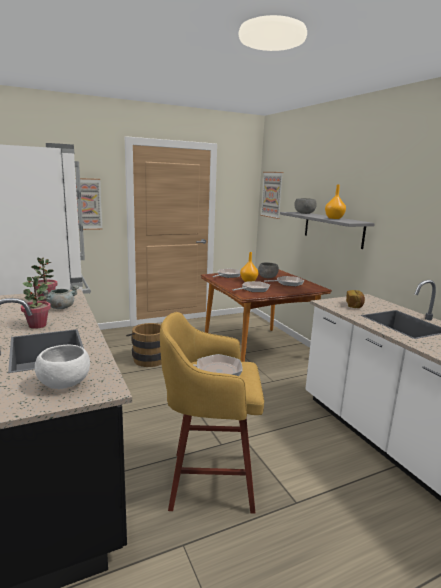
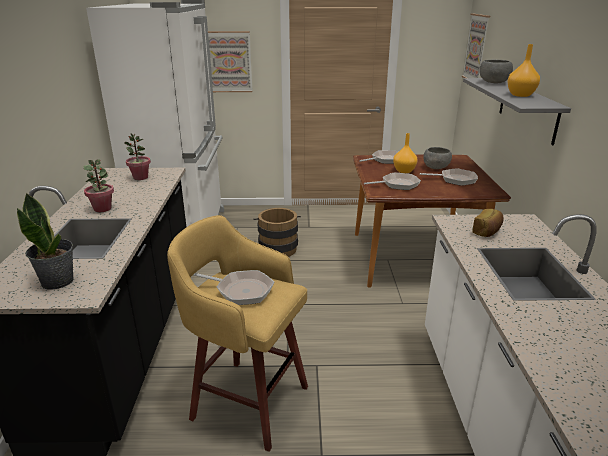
camera: 25 degrees right, 10 degrees up
white bowl [35,345,90,389] -> potted plant [17,193,74,290]
grey cooking pot [42,285,79,309] -> none

